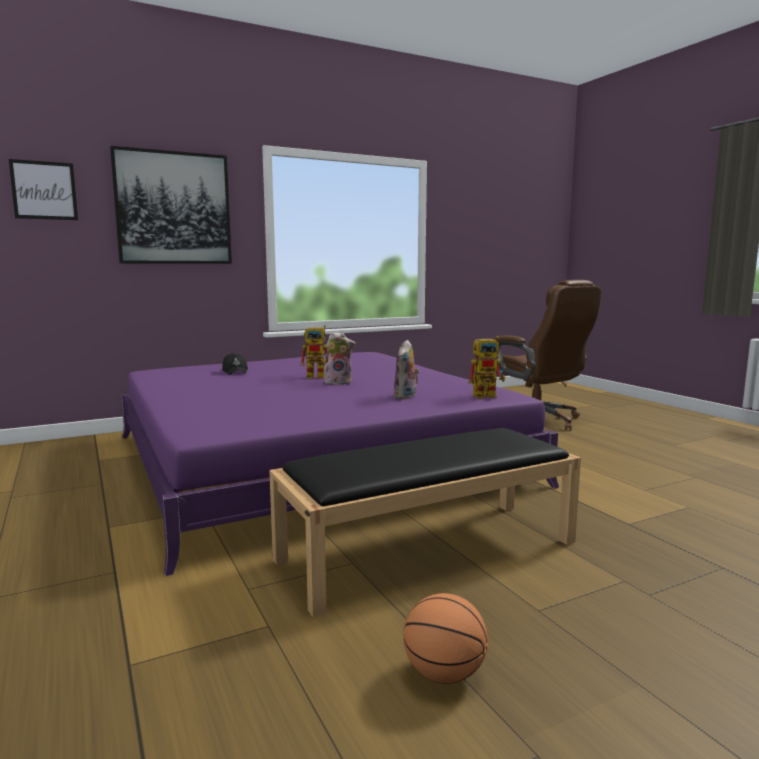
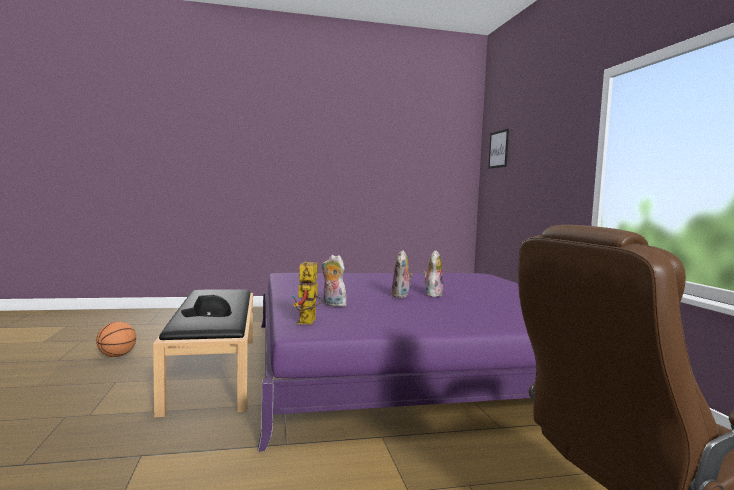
camera: 105 degrees right, 5 degrees down
picture [110,146,232,264] -> none
black cap [222,353,248,375] -> black cap moved to [181,295,232,317]
toy robot [300,325,329,378] -> plush toy [424,250,443,297]

